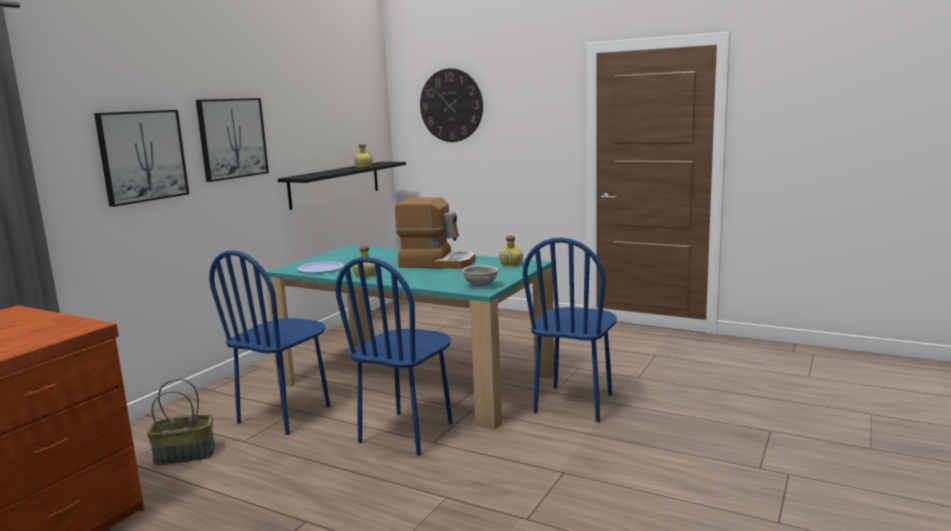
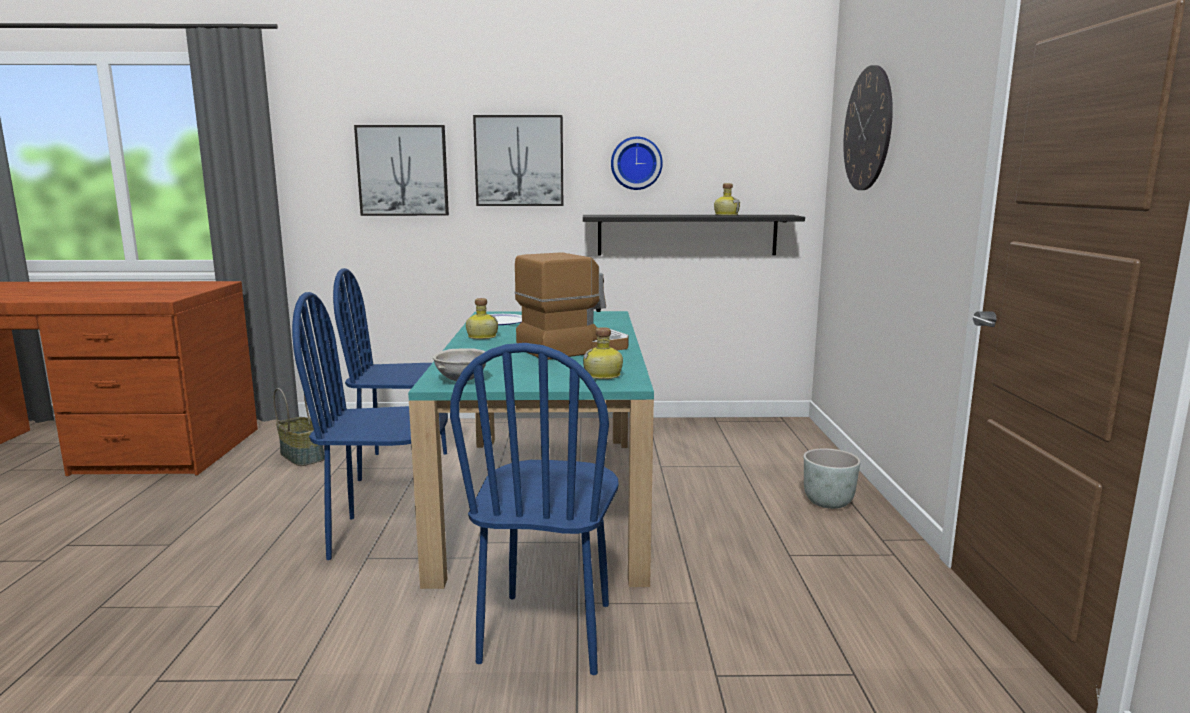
camera: 60 degrees right, 0 degrees up
coffee machine [395,197,476,269] -> coffee machine turned 105 degrees counterclockwise [515,252,629,360]
blue chair [523,238,617,422] -> blue chair turned 75 degrees counterclockwise [450,343,619,675]
none -> wall clock [611,137,663,190]
none -> grey planter [804,448,861,509]

